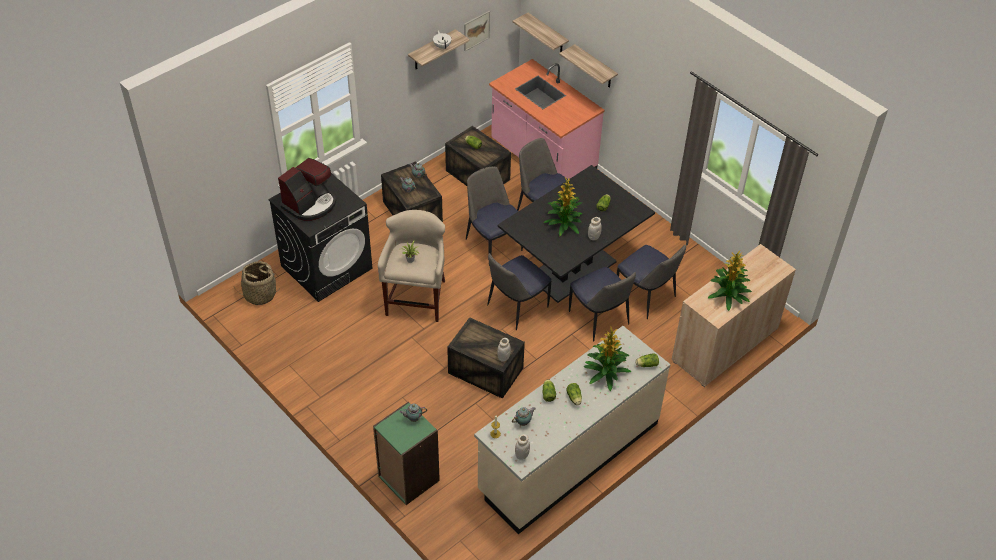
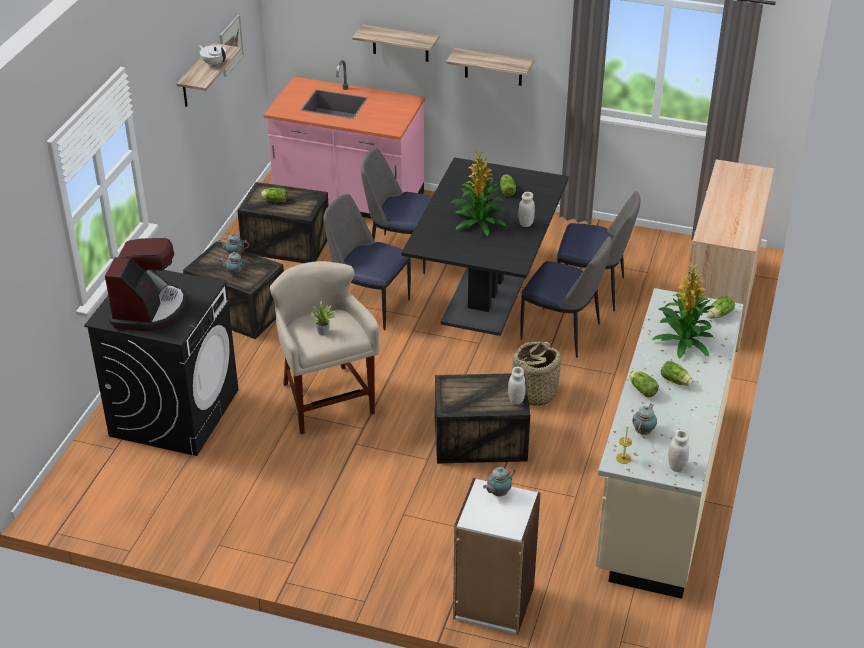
camera: 30 degrees left, 10 degrees down
basket [234,261,281,305] -> basket moved to [511,341,561,406]
green bookcase [373,402,440,505] -> white bookcase [453,478,540,635]
chair [487,253,552,330] -> none
shelf [513,13,569,52] -> shelf moved to [446,48,534,86]
potted plant [708,251,752,311] -> none

